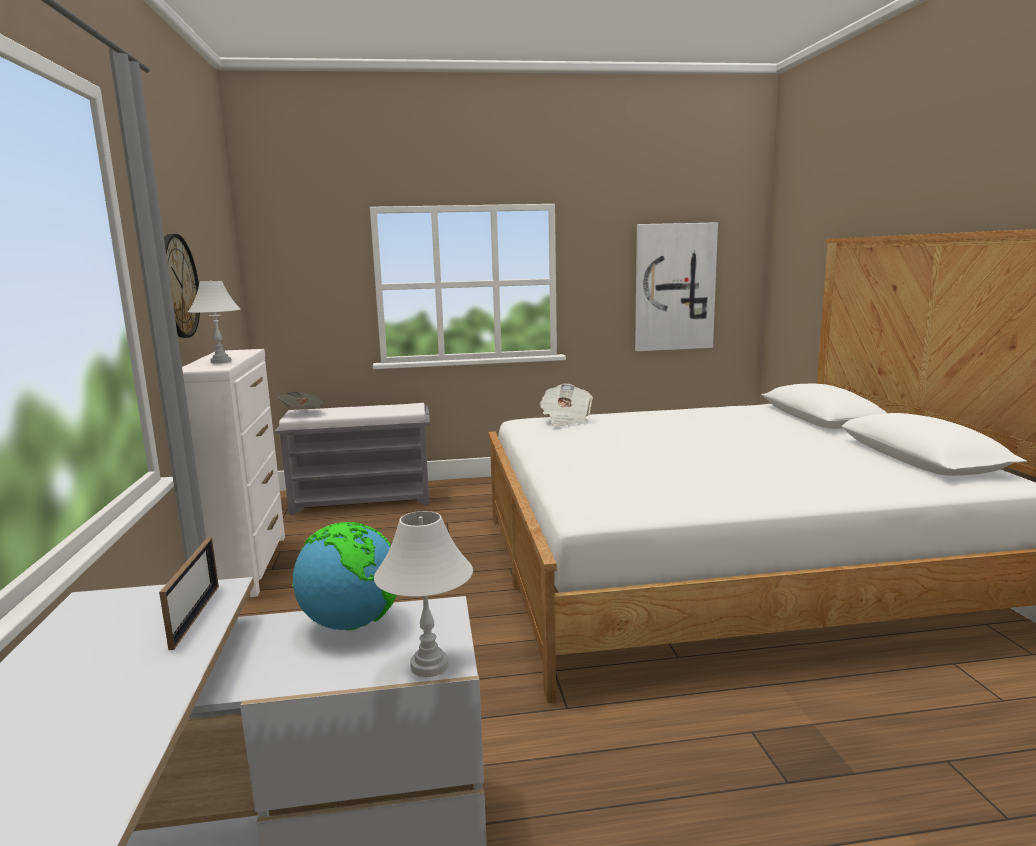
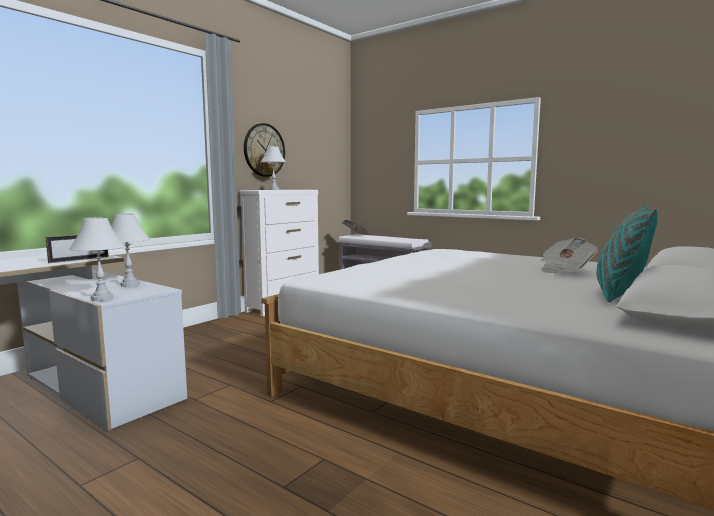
camera: 45 degrees right, 5 degrees down
globe [292,522,397,631] -> white table lamp [111,214,150,287]
newspaper [540,384,593,426] -> newspaper moved to [541,238,598,273]
picture [635,222,718,351] -> none
none -> turquoise pillow [596,204,658,302]

